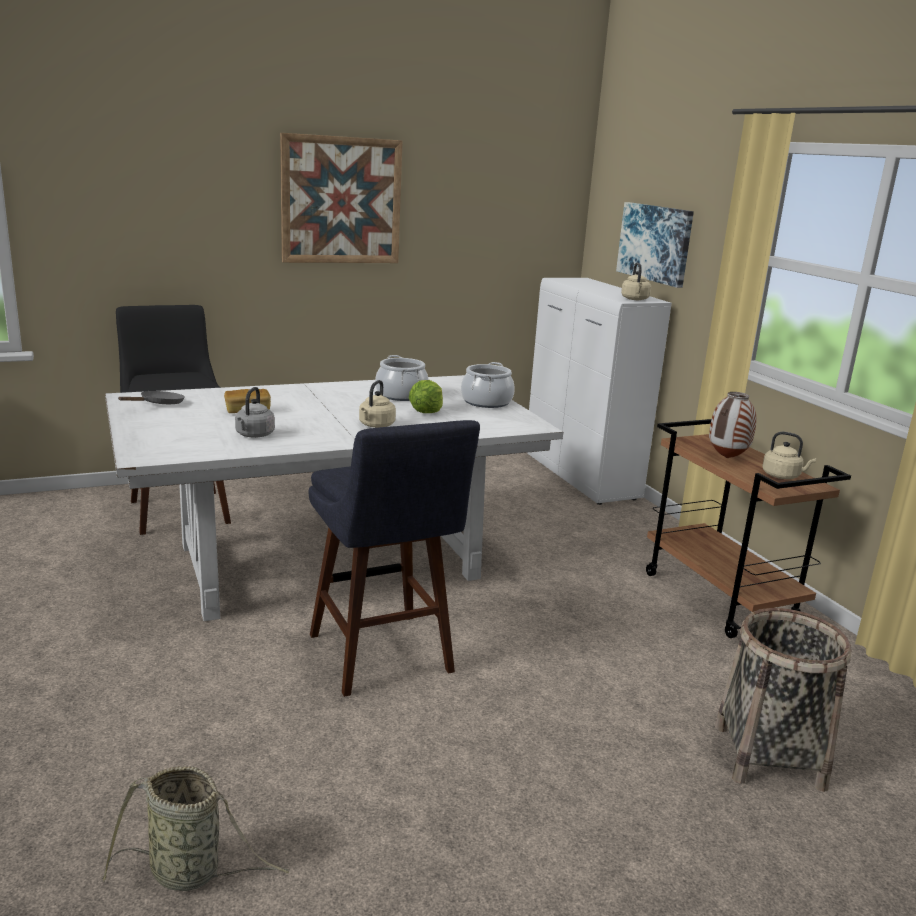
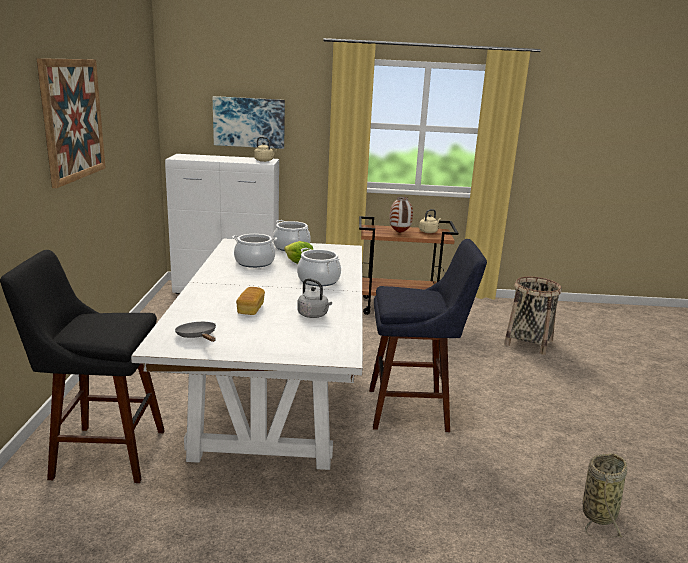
camera: 65 degrees left, 0 degrees up
beige kettle [359,380,396,428] -> cooking pot [297,248,341,286]

